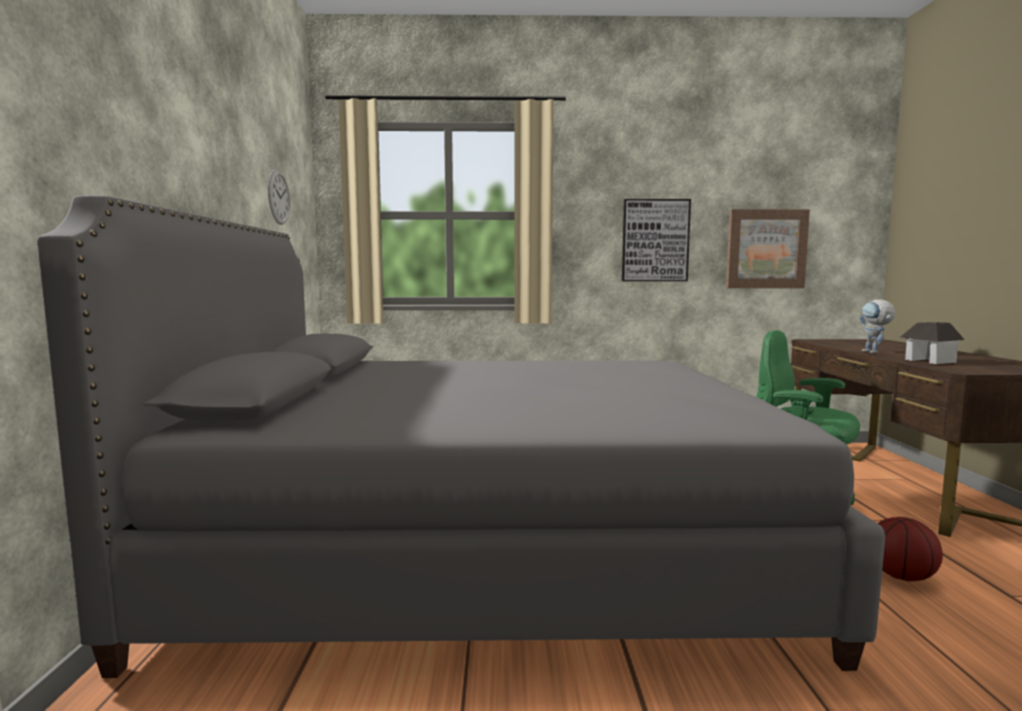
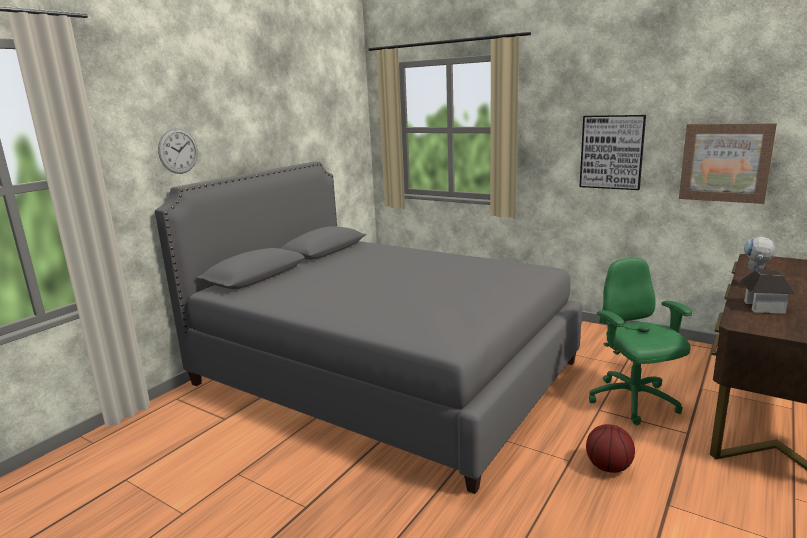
camera: 35 degrees right, 10 degrees up
wall clock [268,170,290,225] -> wall clock moved to [158,129,198,174]

